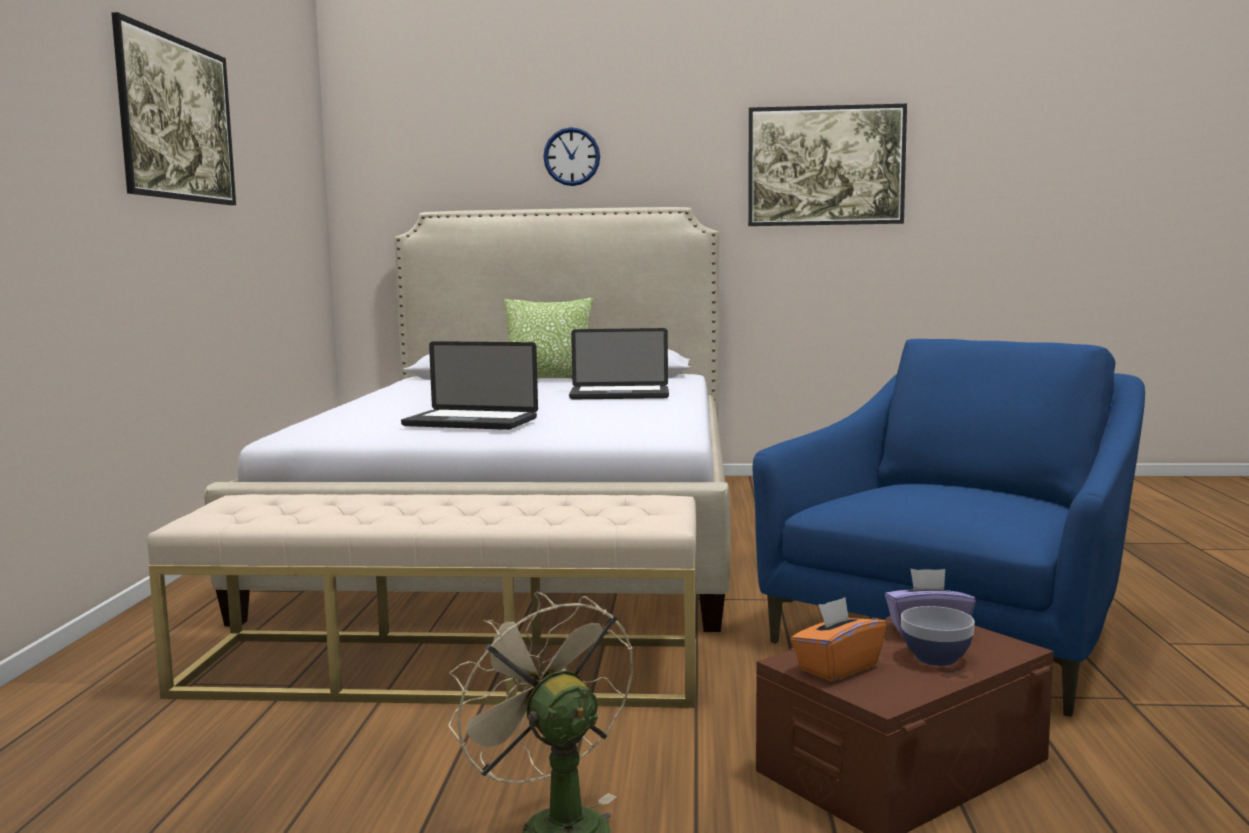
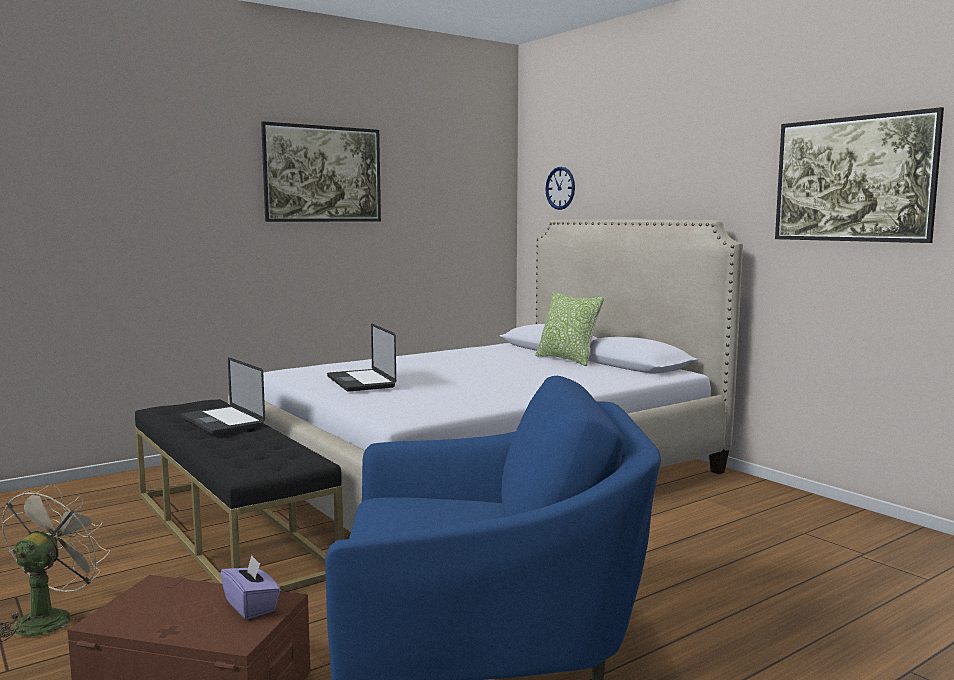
camera: 50 degrees right, 0 degrees up
beige bench [147,494,696,708] -> black bench [135,399,344,591]
wall clock [543,127,600,186] -> wall clock moved to [545,167,575,210]
laptop [569,328,669,399] -> laptop moved to [181,357,265,435]
orange tissue box [791,597,887,681] -> none
bowl [901,606,975,666] -> none

